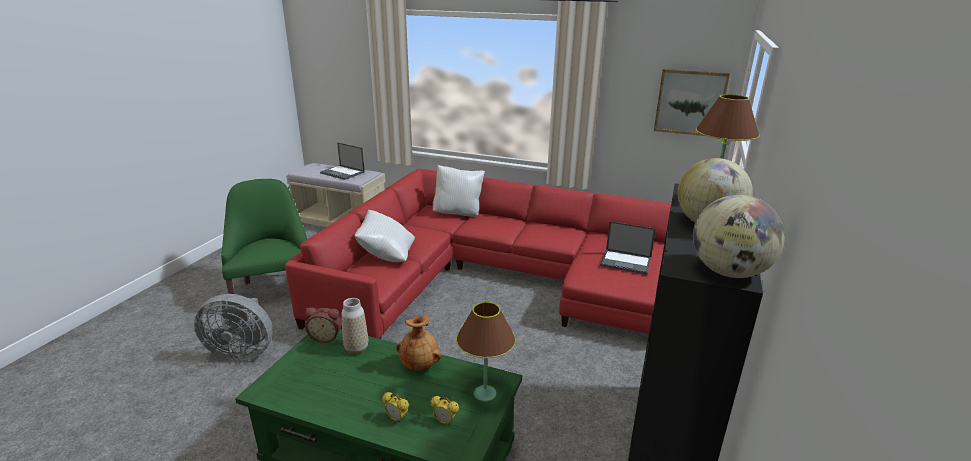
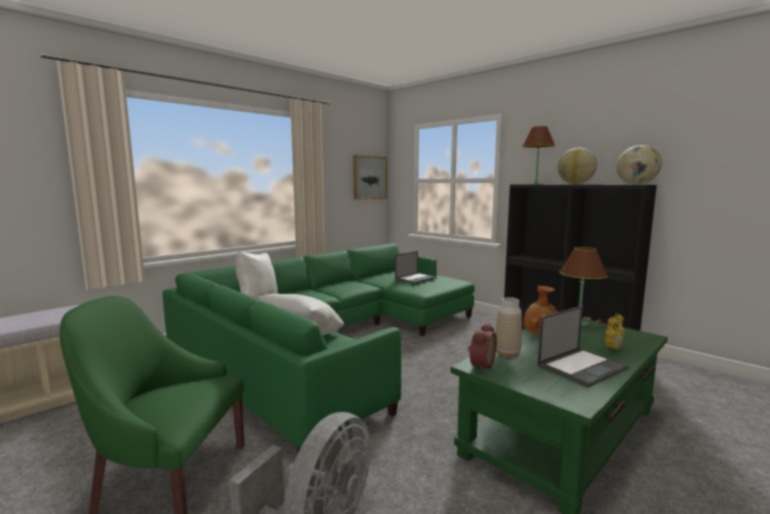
camera: 65 degrees left, 15 degrees down
red sofa [285,169,671,339] -> green sofa [163,243,475,452]
laptop [320,142,365,180] -> laptop moved to [537,306,629,387]

